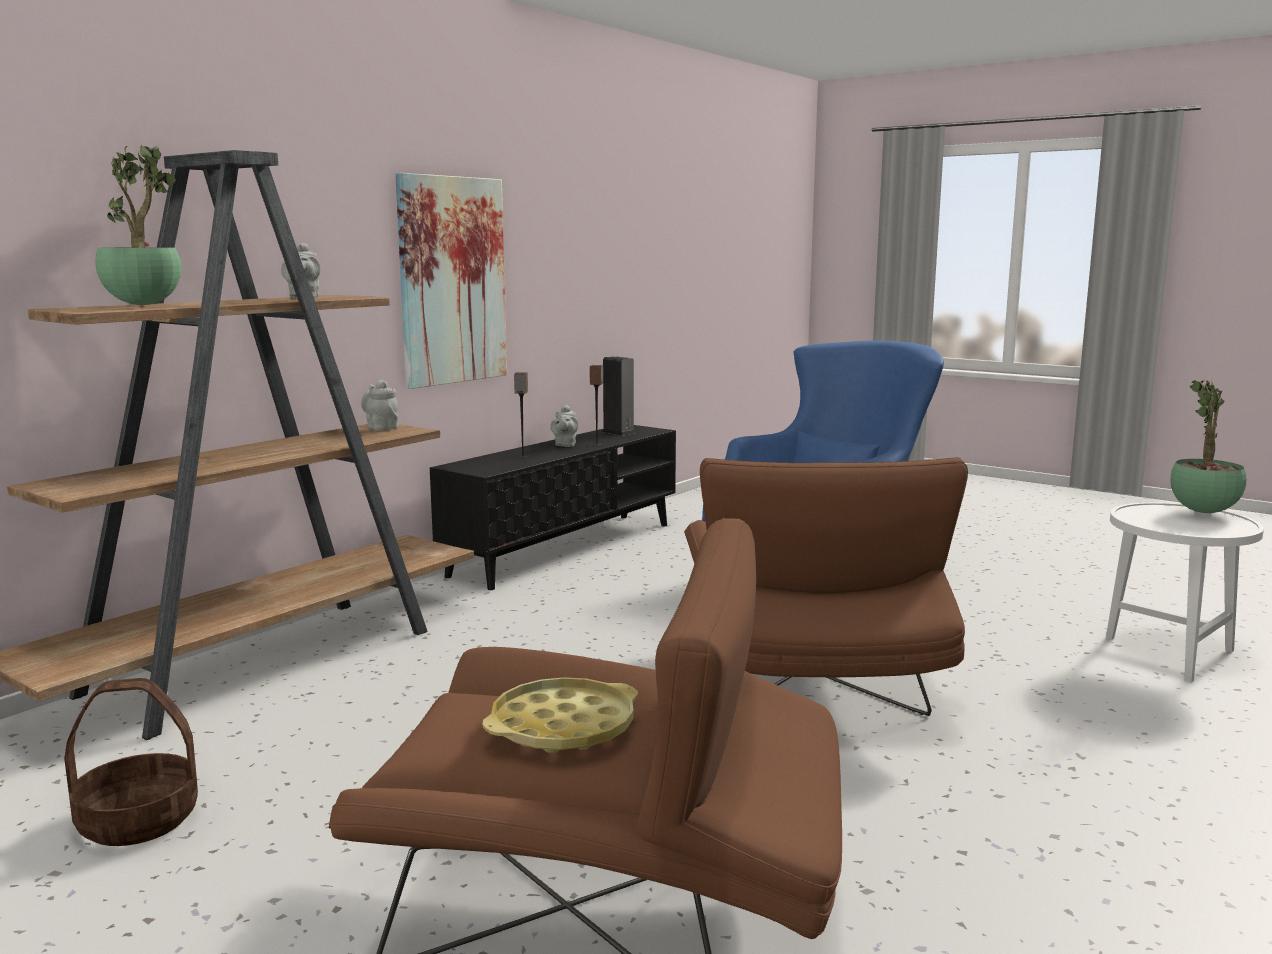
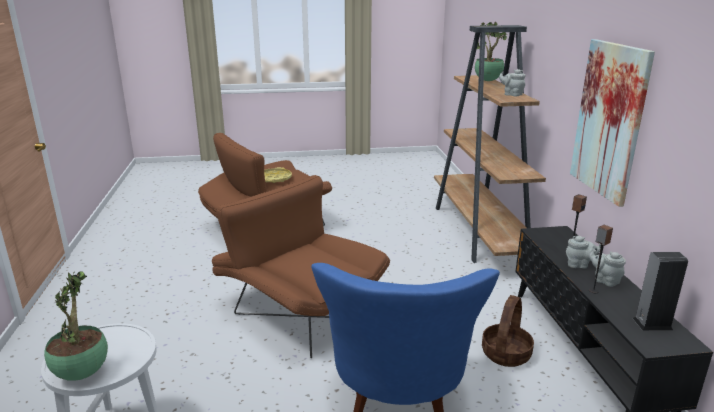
camera: 135 degrees right, 10 degrees up
basket [64,678,198,846] -> basket moved to [482,295,534,367]
grey teapot [361,380,398,431] -> grey teapot moved to [566,236,601,269]

